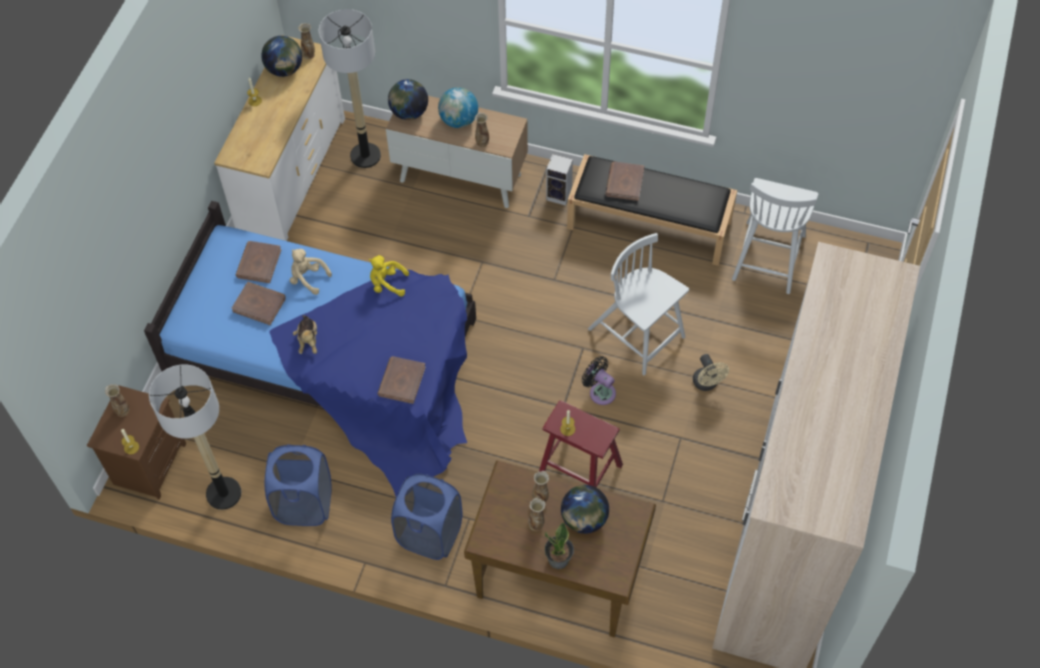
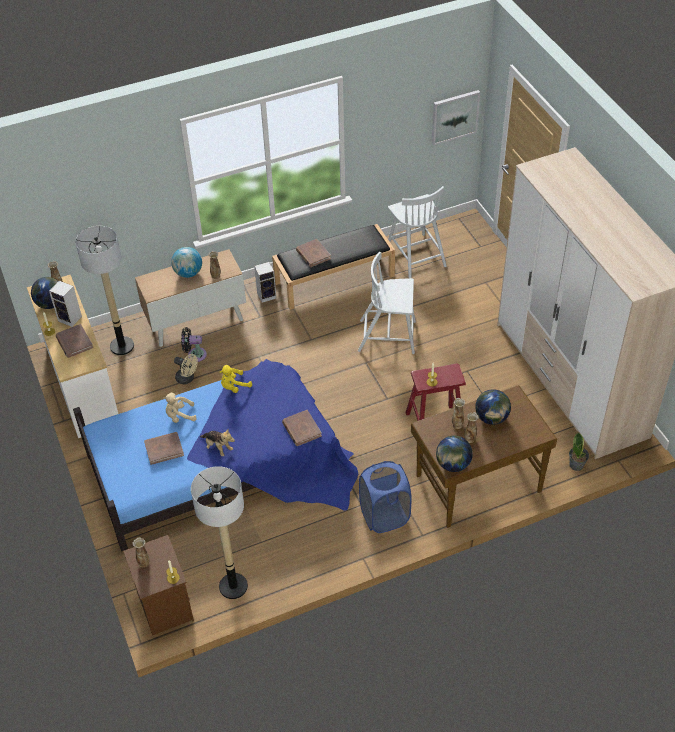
camera: 40 degrees left, 10 degrees down
brown book [236,241,281,283] -> brown book moved to [56,324,93,358]
blue laundry basket [264,445,332,526] -> none
globe [388,79,428,120] -> globe moved to [436,436,473,472]
potted plant [545,523,574,569] -> potted plant moved to [569,432,589,471]
black fan [582,356,616,405] -> black fan moved to [181,327,207,362]
beige fan [693,354,729,391] -> beige fan moved to [174,354,198,384]
none -> speaker [49,281,82,327]
none -> picture [432,90,480,146]

